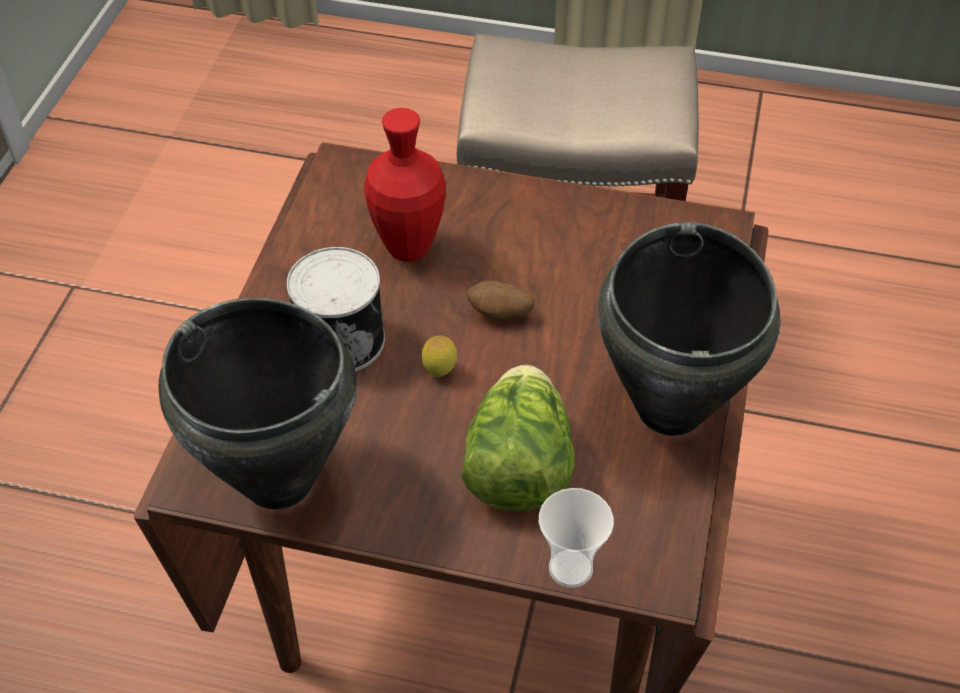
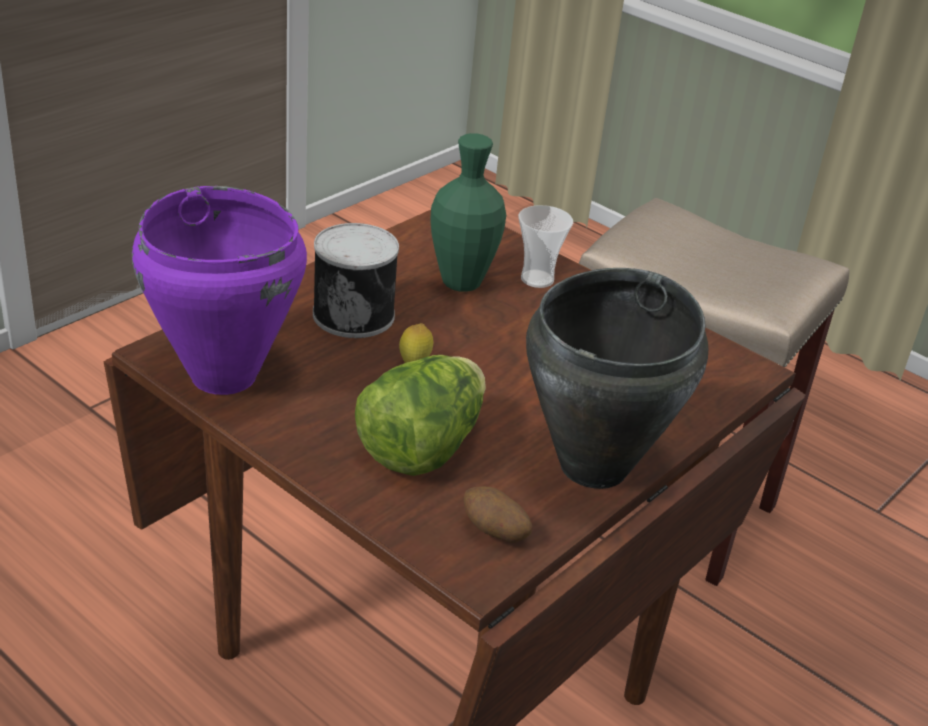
camera: 25 degrees right, 15 degrees down
black cooking pot [159,298,357,509] -> purple cooking pot [132,186,307,395]
red vase [364,108,446,262] -> green vase [430,133,506,292]
potato [467,281,535,320] -> potato moved to [463,486,532,543]
cup [539,488,614,588] -> cup moved to [518,205,573,288]

